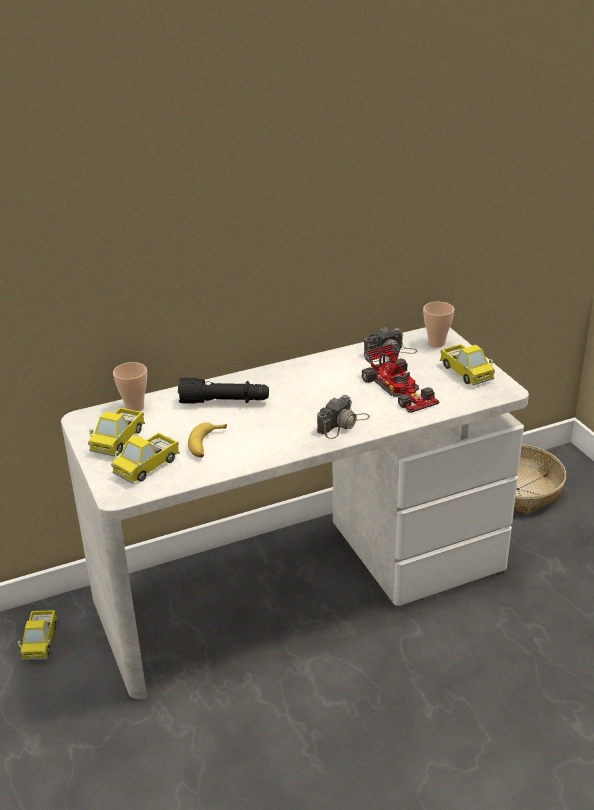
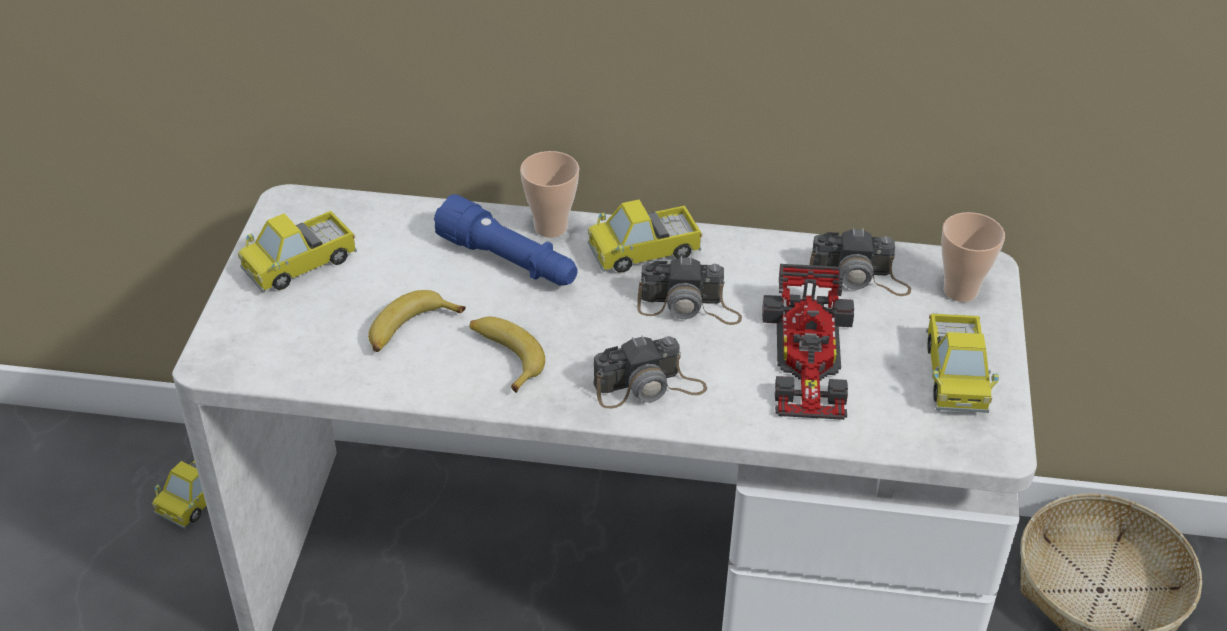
camera: 30 degrees right, 10 degrees up
toy truck [111,432,180,484] -> toy truck moved to [588,200,702,273]
cup [113,362,147,411] -> cup moved to [520,151,579,238]
black flashlight [178,378,269,404] -> blue flashlight [434,194,578,285]
none -> banana [470,317,545,393]
none -> camera [637,256,742,325]

